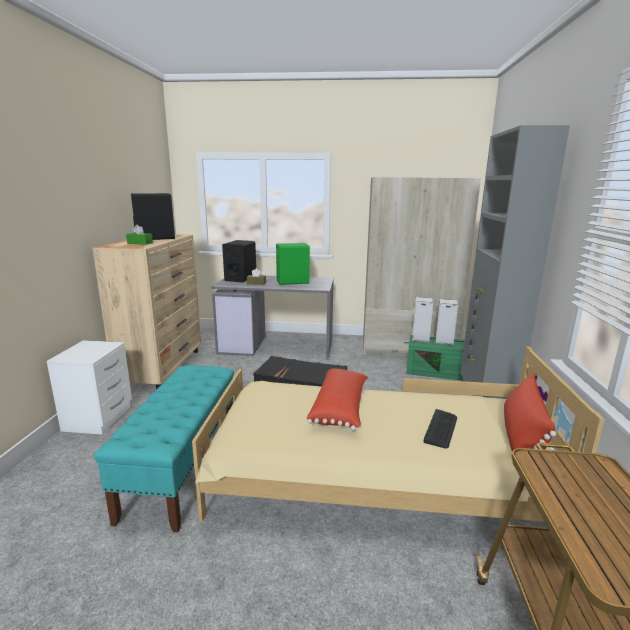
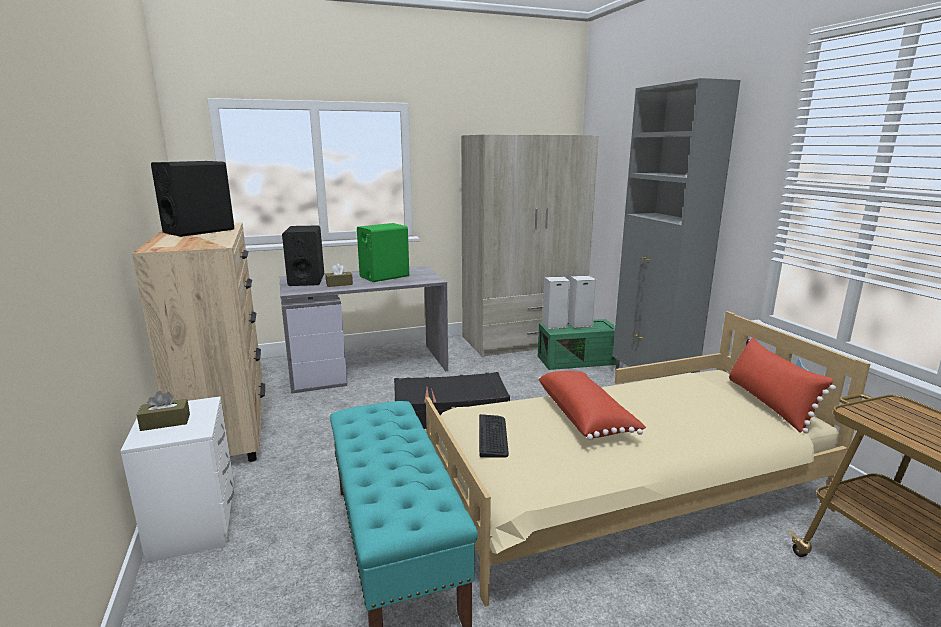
camera: 25 degrees left, 0 degrees up
green tissue box [126,225,153,245] -> none
keyboard [424,409,457,448] -> keyboard moved to [479,414,509,458]
none -> brown tissue box [137,391,190,431]

